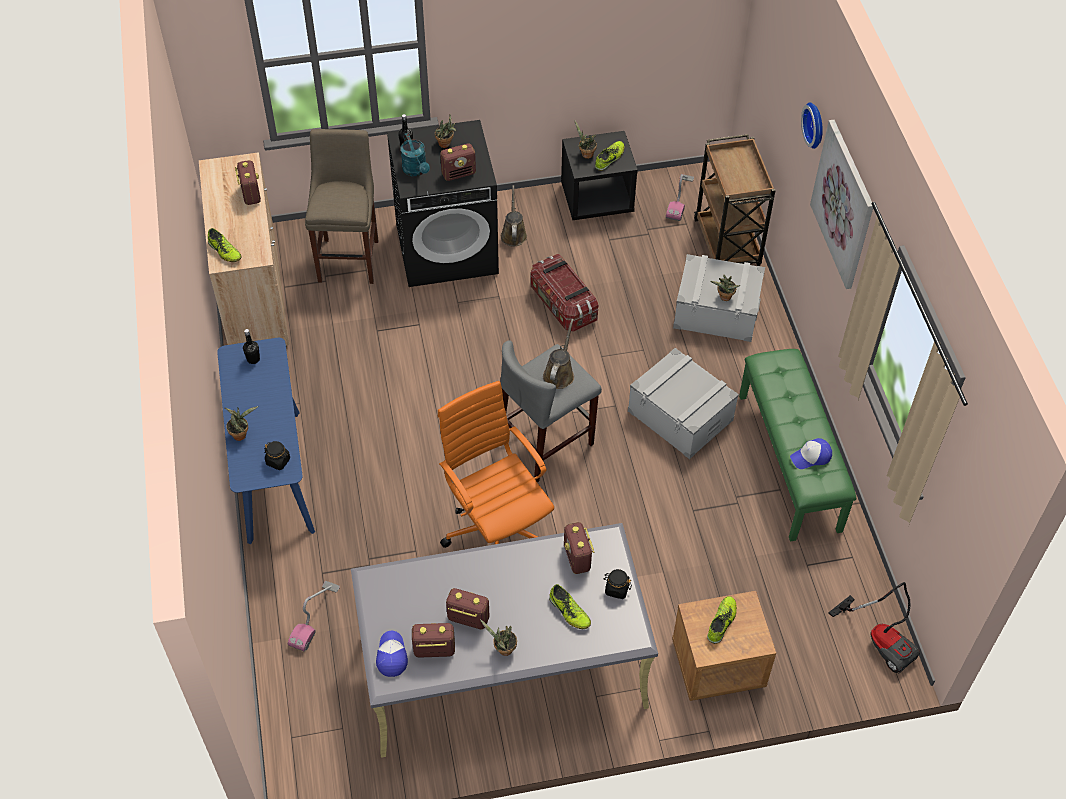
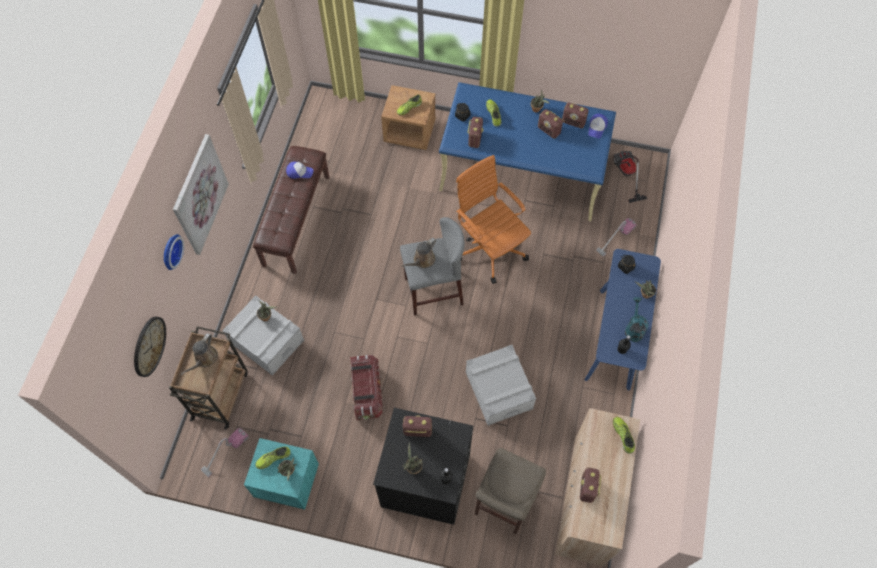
camera: 155 degrees left, 10 degrees up
grey desk [351,523,658,758] -> blue desk [439,82,616,221]
turquoise watering can [401,133,430,176] -> turquoise watering can moved to [625,297,649,342]
orange office chair [438,381,554,548] -> orange office chair turned 150 degrees clockwise [456,155,531,284]
brown watering can [501,185,527,246] -> brown watering can moved to [181,333,218,375]
black nightstand [561,131,638,220] -> turquoise nightstand [244,438,319,510]
grey storage box [628,348,739,459] -> grey storage box moved to [466,345,536,426]
green bench [739,349,856,542] -> brown bench [253,146,329,274]
vacuum cleaner [828,582,920,673] -> vacuum cleaner moved to [613,151,647,203]
none -> wall clock [134,317,166,377]

